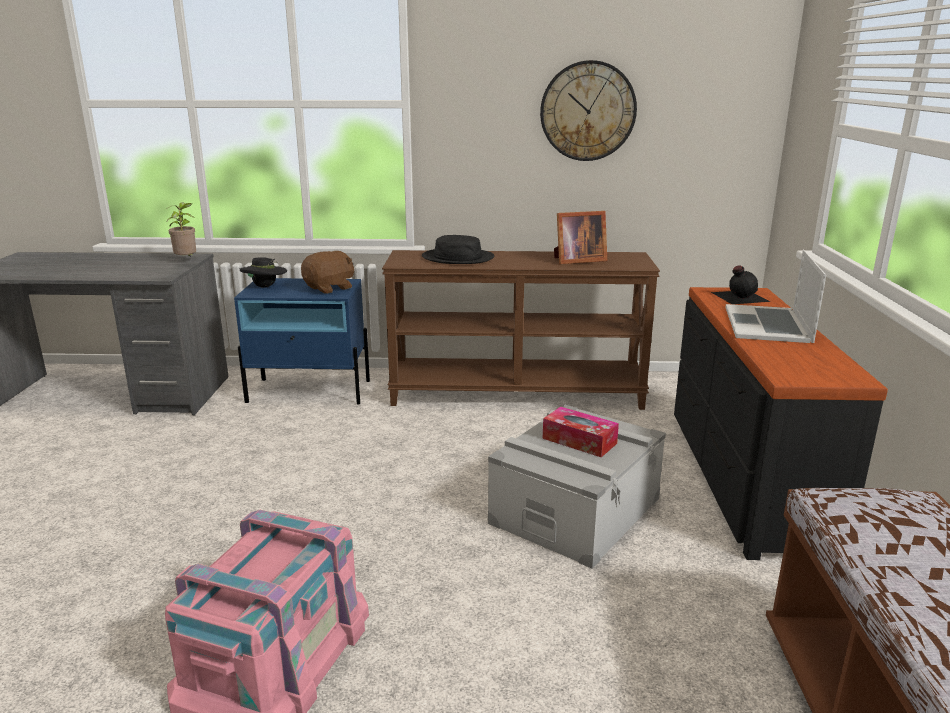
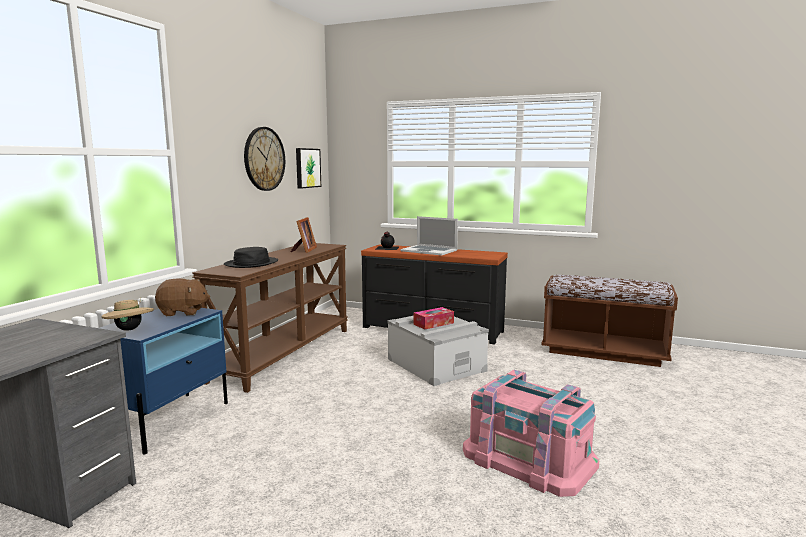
camera: 70 degrees left, 10 degrees down
potted plant [166,203,196,257] -> none
black hat [240,257,287,288] -> beige hat [101,297,154,331]
brown plush toy [301,251,354,294] -> brown plush toy turned 105 degrees clockwise [155,278,210,316]
none -> picture [296,148,321,189]

